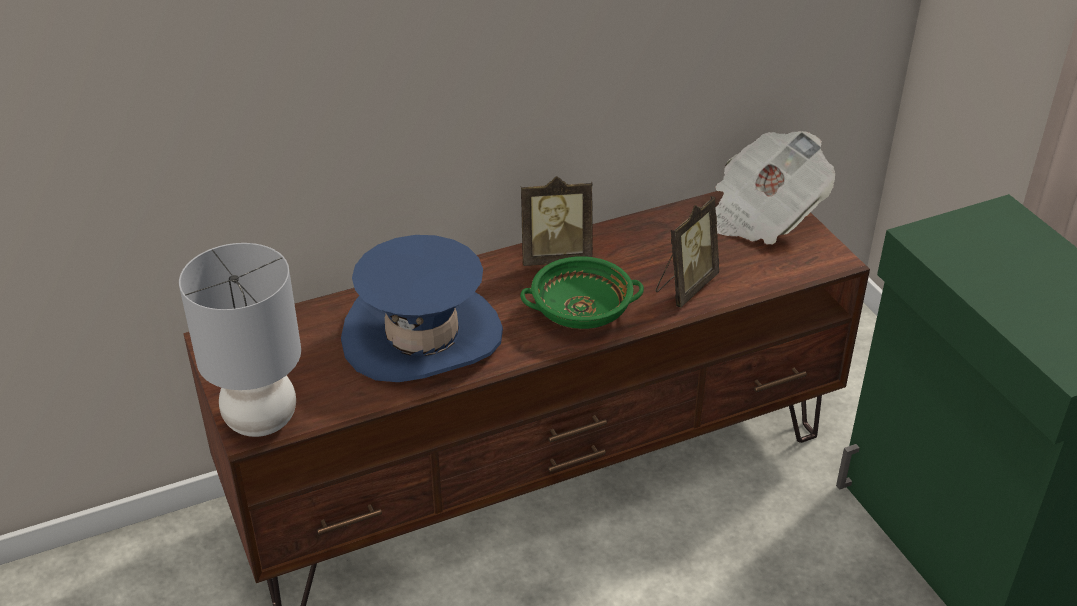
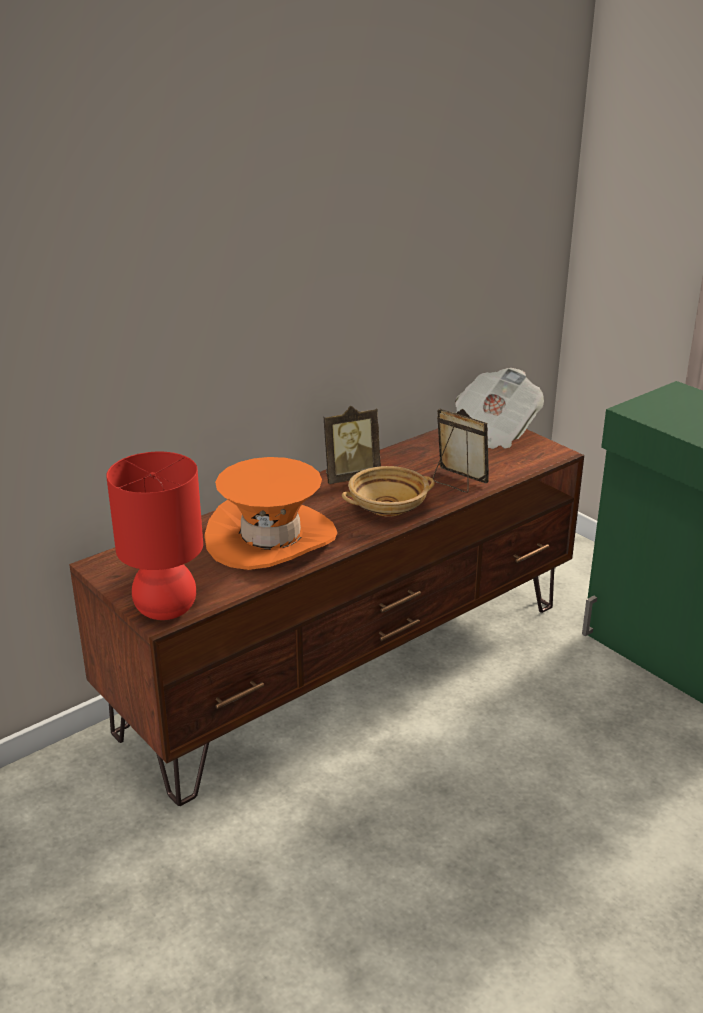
camera: 15 degrees left, 10 degrees down
grey table lamp [179,243,301,437] -> red table lamp [106,452,203,620]
blue hat [341,235,503,382] -> orange hat [205,457,337,570]
green bowl [520,256,644,329] -> beige bowl [342,466,435,517]
picture frame [656,196,719,308] -> picture frame turned 75 degrees counterclockwise [433,409,489,493]

